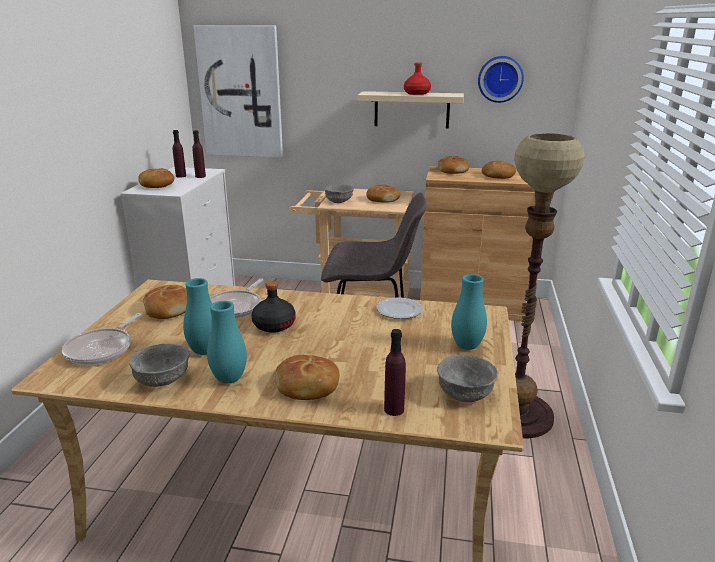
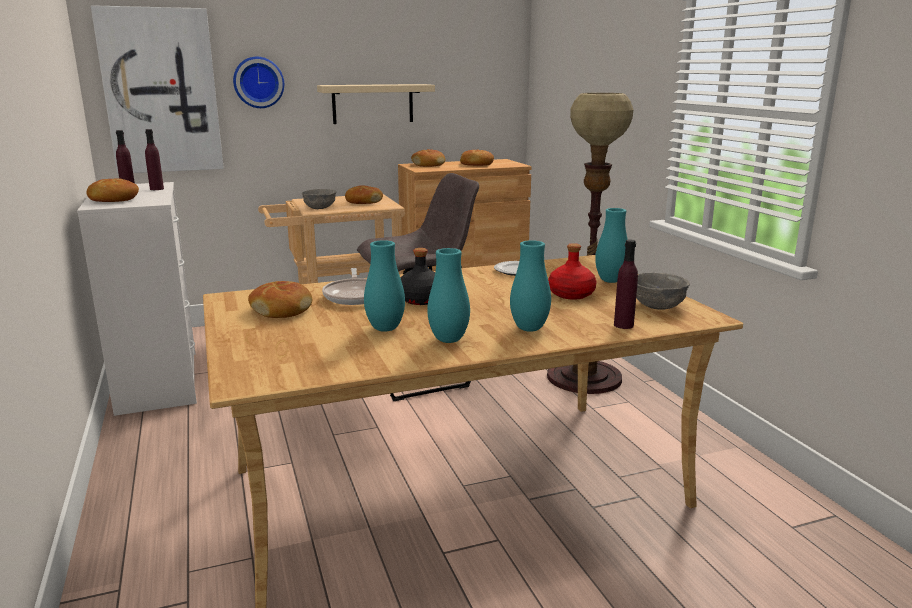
camera: 30 degrees left, 5 degrees down
frying pan [62,313,142,365] -> none
grey bowl [129,344,190,387] -> none
bread [275,355,339,400] -> turquoise vase [510,240,551,332]
red bottle [404,63,431,95] -> red bottle moved to [548,243,596,299]
wall clock [478,56,524,103] -> wall clock moved to [233,57,284,108]

